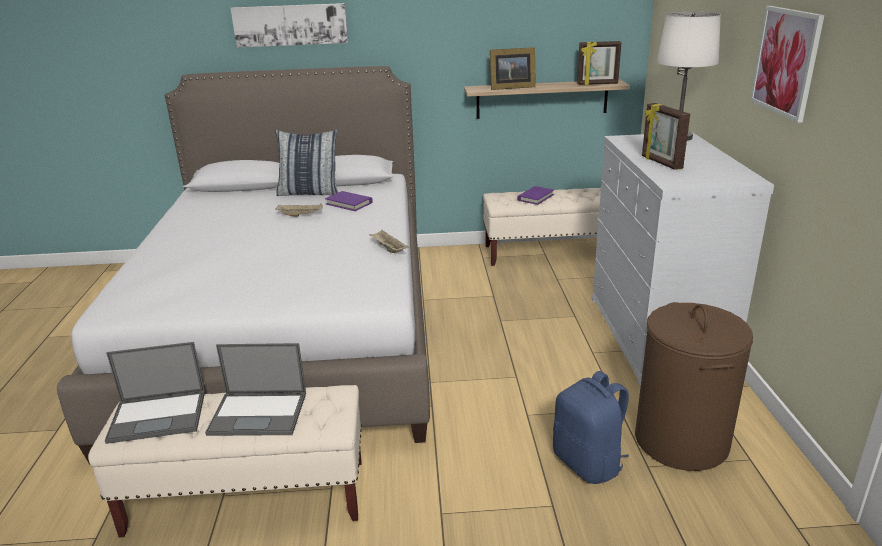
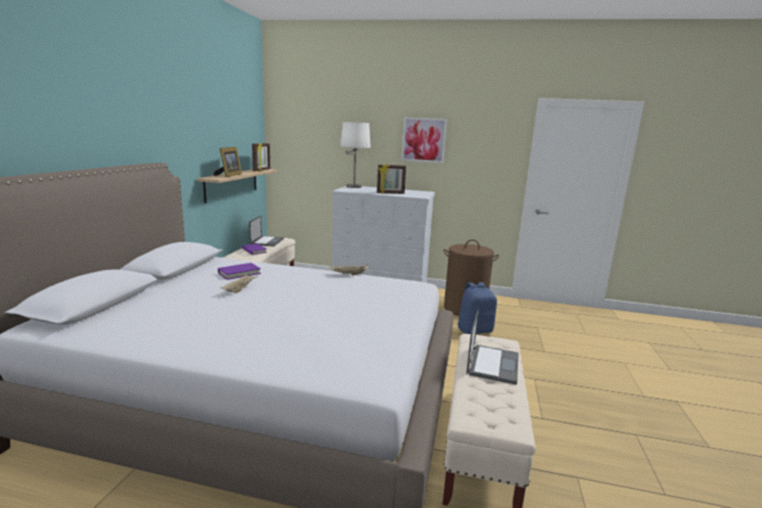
camera: 75 degrees left, 10 degrees down
laptop [105,342,205,444] -> laptop moved to [249,216,284,247]
picture [231,3,348,48] -> none
pillow [275,130,338,196] -> none

